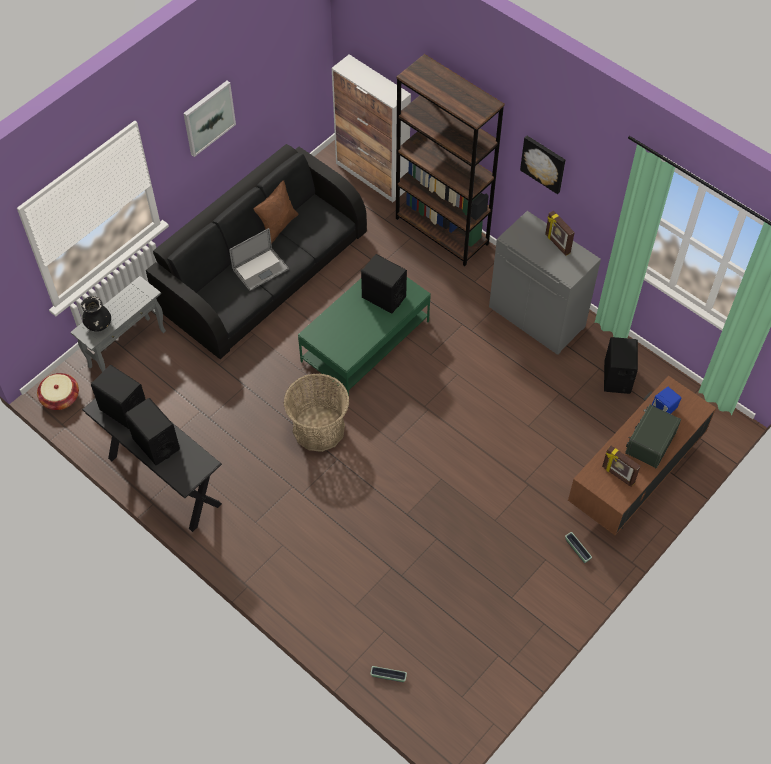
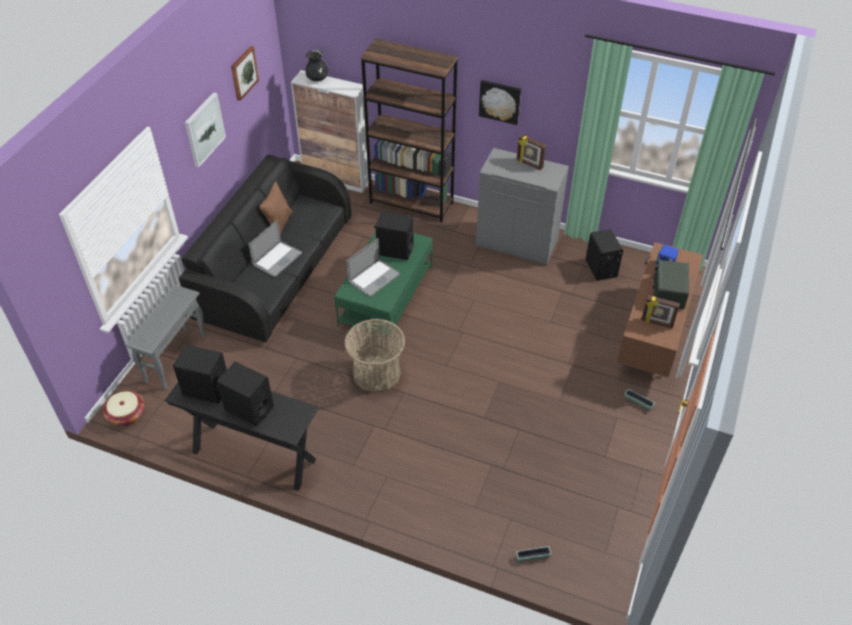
camera: 20 degrees left, 10 degrees down
black vase [81,296,111,332] -> black vase moved to [306,50,328,81]
none -> picture [231,46,259,101]
none -> laptop [347,238,401,297]

